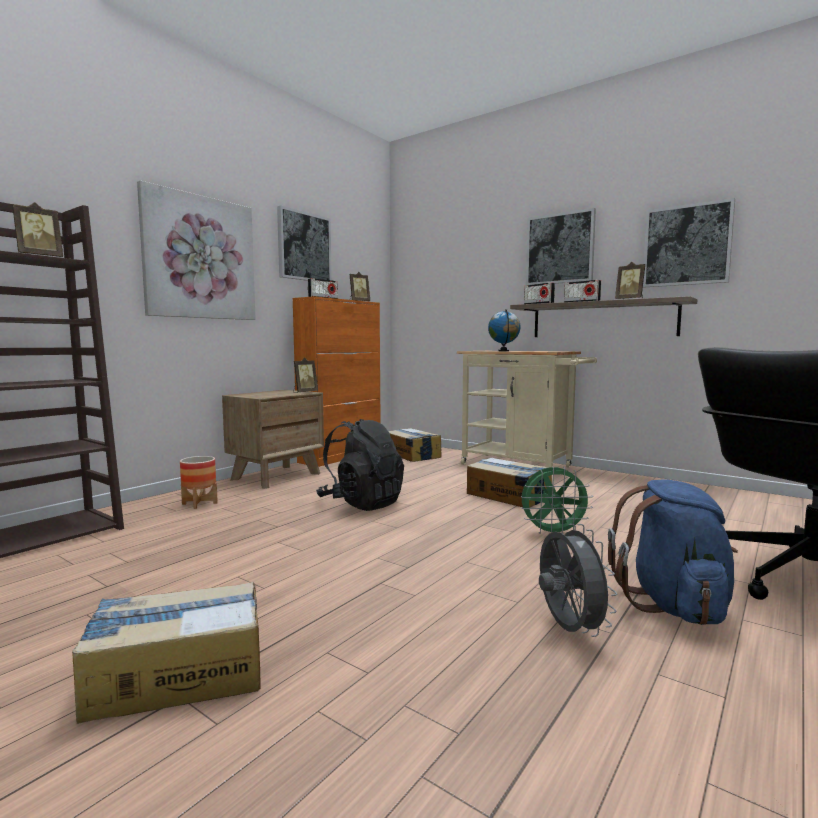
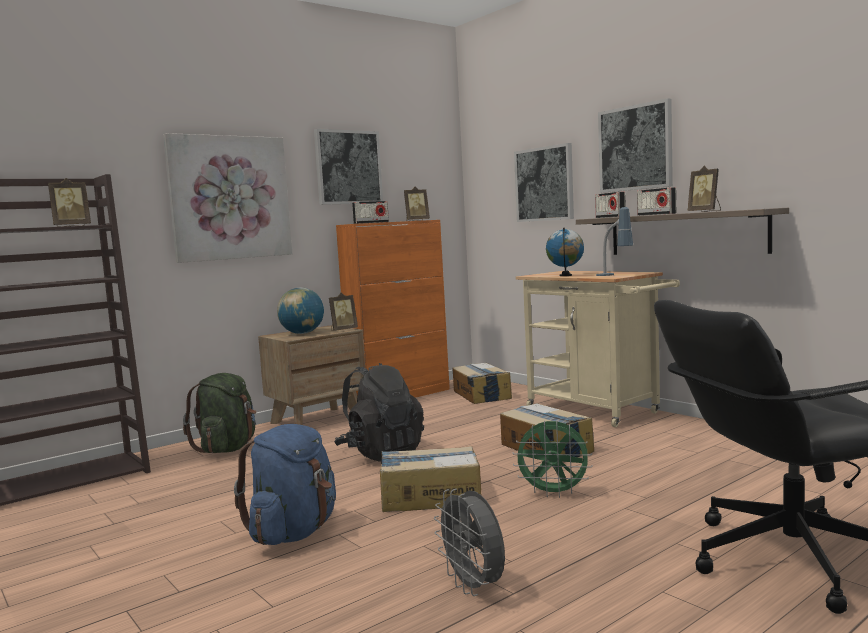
camera: 15 degrees right, 0 degrees up
cardboard box [72,582,261,724] -> cardboard box moved to [380,446,481,512]
planter [180,456,218,509] -> green backpack [183,373,257,453]
grey fan [539,524,617,637] -> grey fan turned 150 degrees clockwise [434,489,505,596]
blue backpack [608,479,738,625] -> blue backpack moved to [234,424,336,545]
picture [643,198,735,287] -> picture moved to [514,143,574,222]
none -> globe [277,288,324,334]
none -> table lamp [596,207,633,276]

